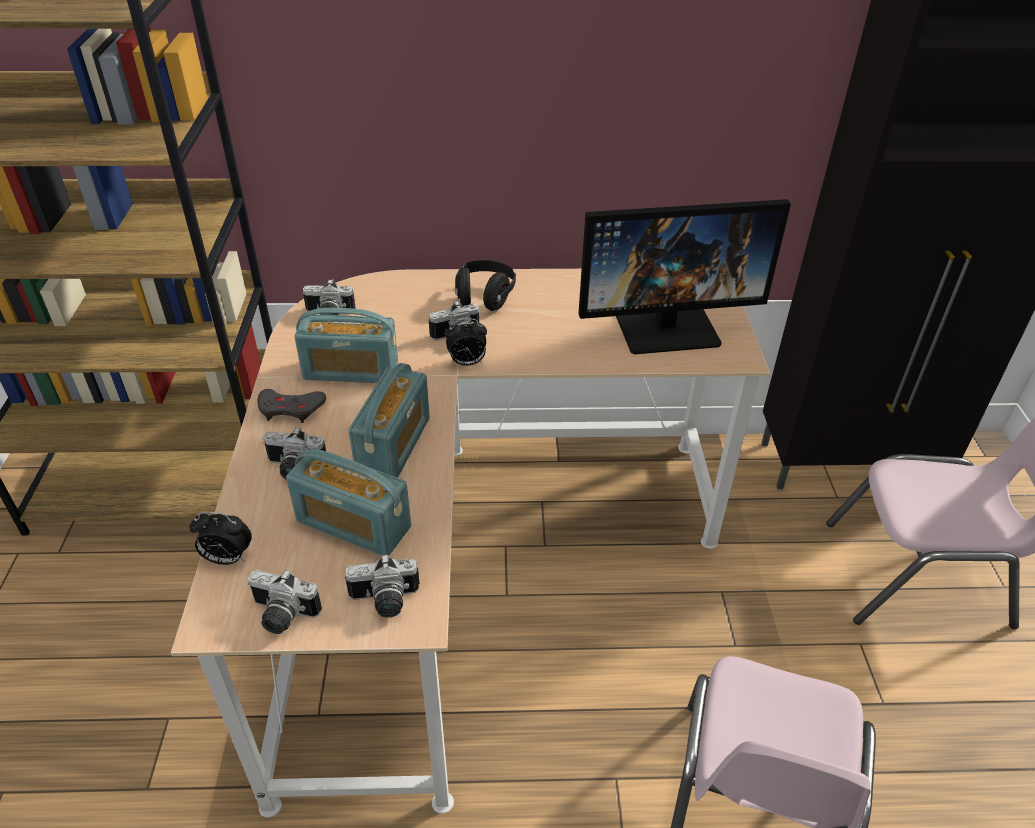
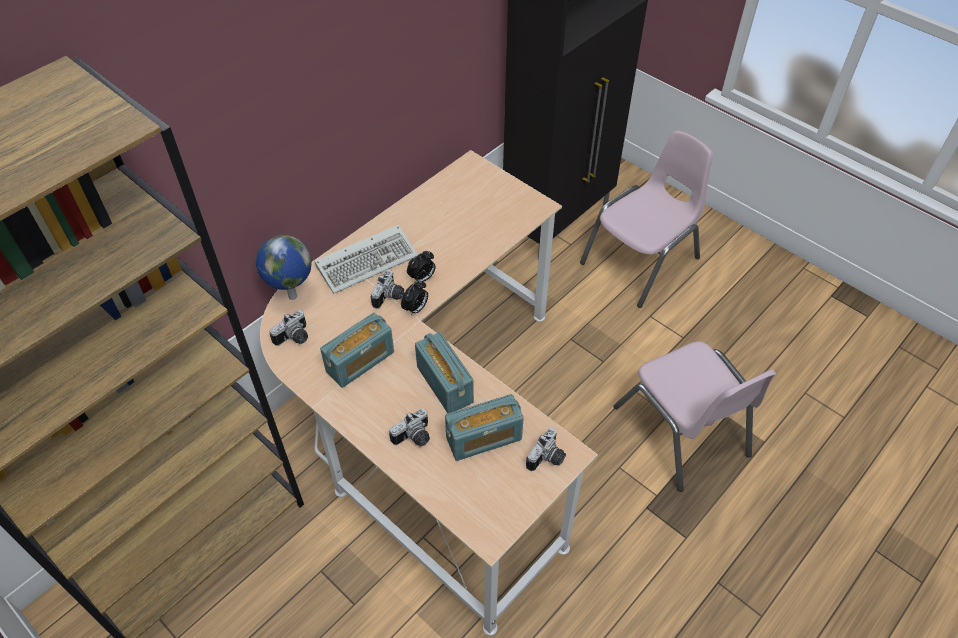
camera: 45 degrees left, 10 degrees up
alarm clock [190,512,252,565] -> alarm clock moved to [407,251,436,282]
camera [248,570,322,634] -> none
grey game controller [258,389,326,423] -> none
black headphones [455,260,516,311] -> keyboard [315,225,418,294]
monitor [578,199,791,354] -> none
none -> globe [256,235,312,300]

